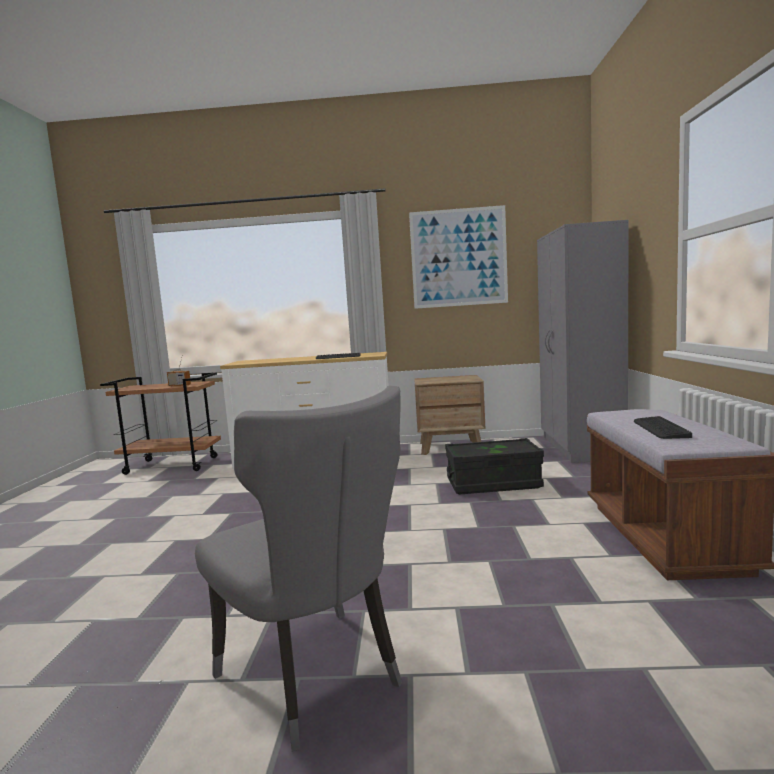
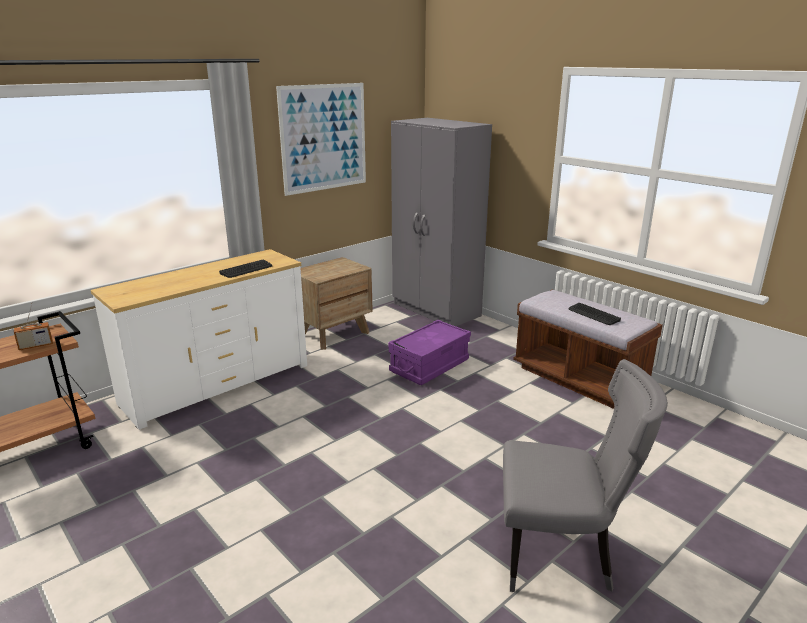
camera: 45 degrees left, 15 degrees up
black storage box [445,438,544,494] -> purple storage box [388,320,471,385]

